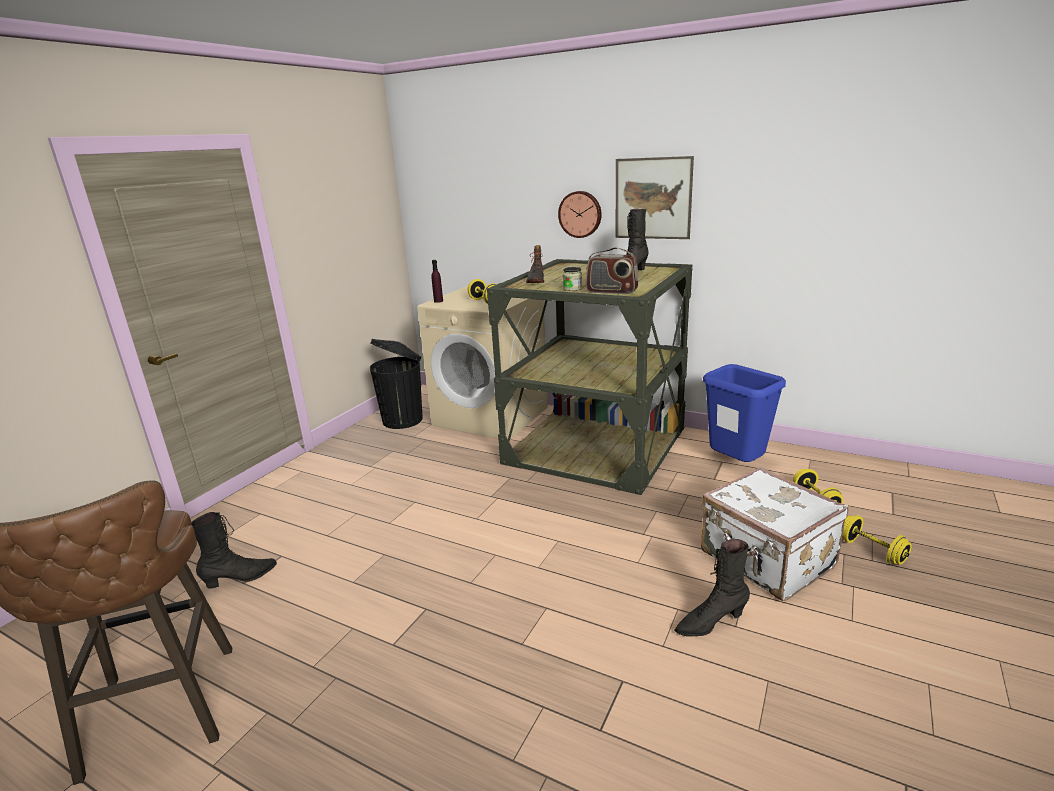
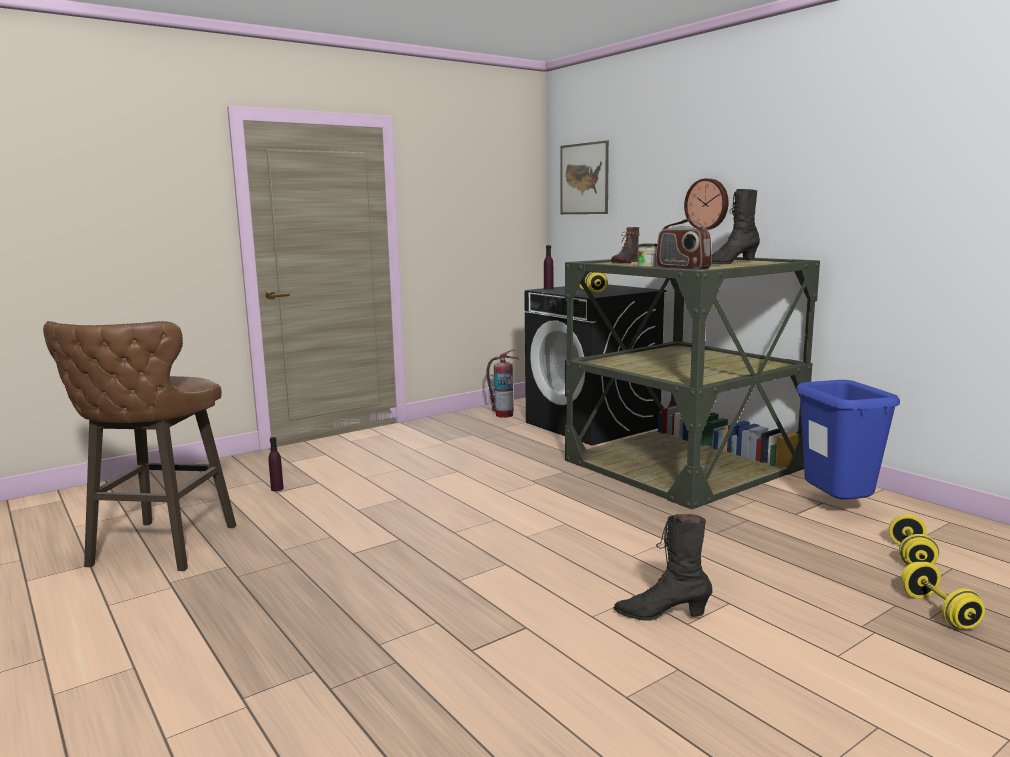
camera: 25 degrees right, 10 degrees down
black boot [191,512,277,588] -> purple bottle [269,437,284,491]
black trash can [370,339,422,429] -> fire extinguisher [486,349,519,418]
beige washing machine [417,286,548,440] -> black washing machine [524,284,667,446]
picture [615,156,694,239] -> picture moved to [560,140,609,214]
white suitcase [701,467,849,601] -> none

